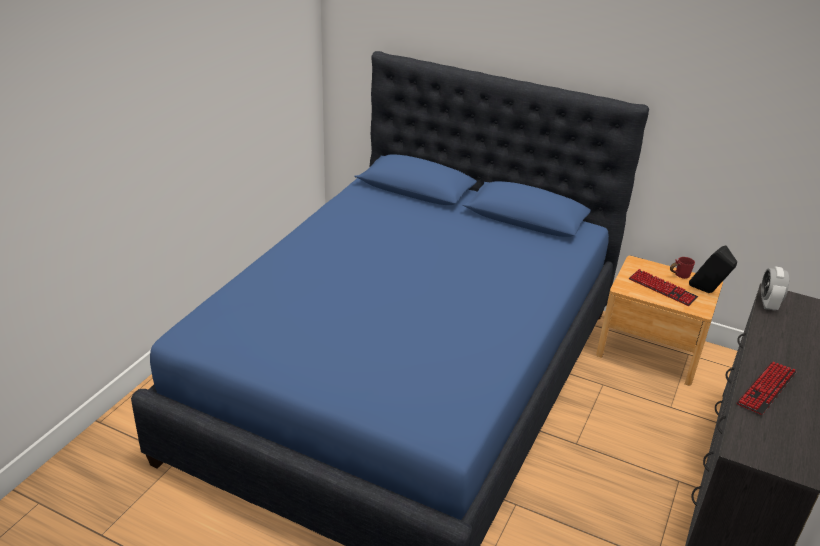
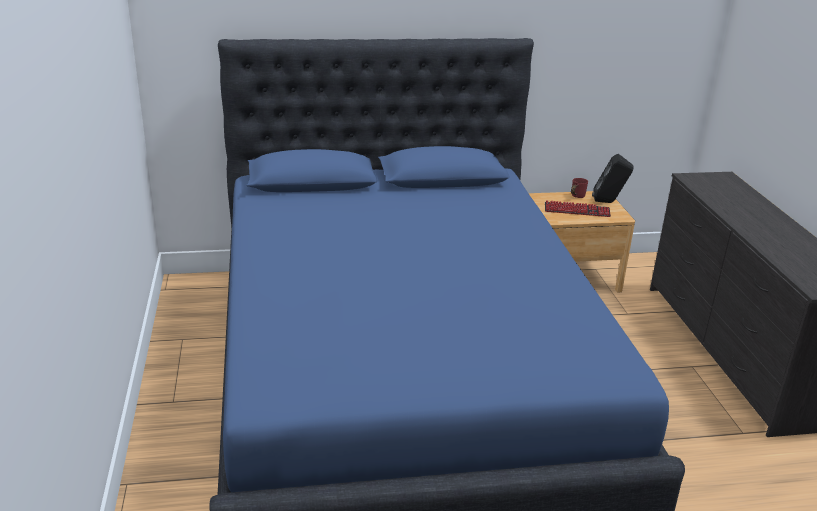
camera: 35 degrees left, 5 degrees down
keyboard [736,361,796,415] -> none
alarm clock [761,266,789,311] -> none

